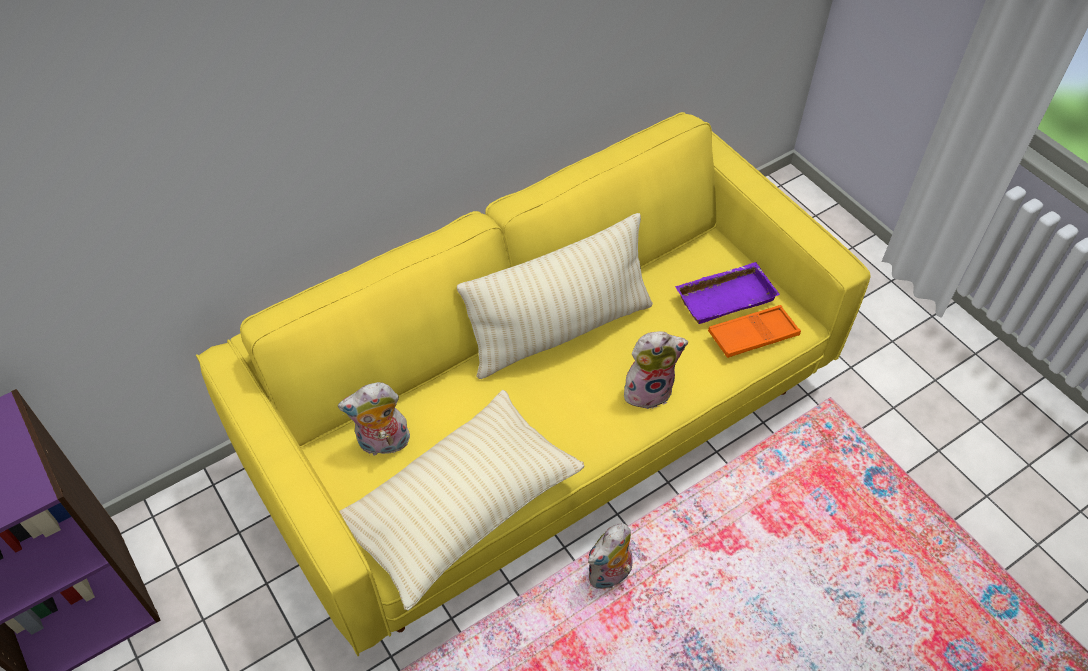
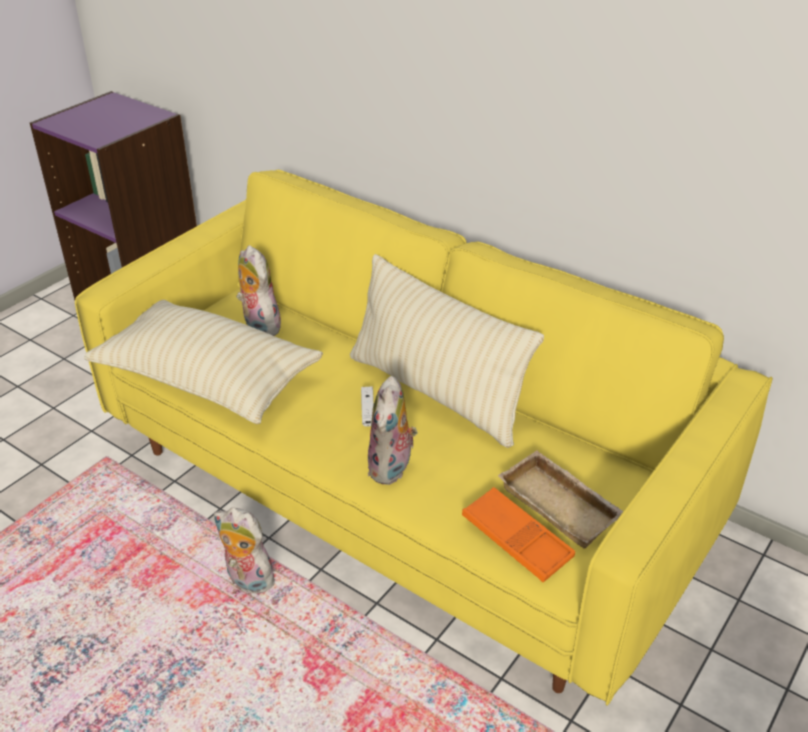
camera: 70 degrees right, 15 degrees down
plush toy [624,331,688,409] -> plush toy turned 45 degrees clockwise [368,376,418,485]
purple tray [675,262,780,324] -> beige tray [498,450,623,549]
none -> white game controller [361,387,374,427]

